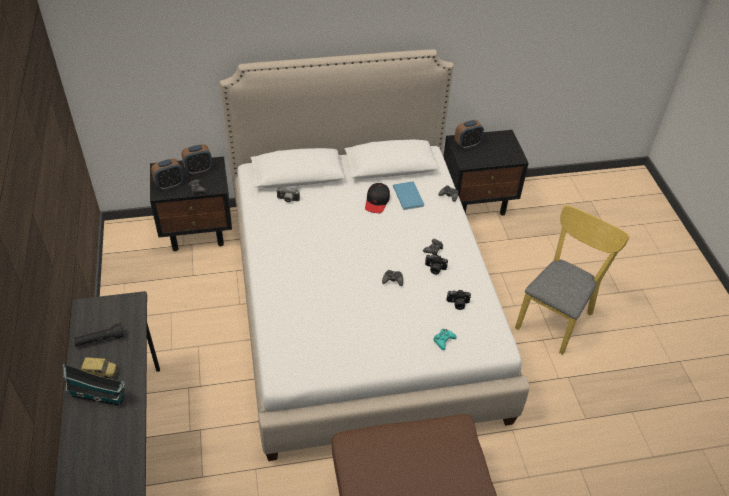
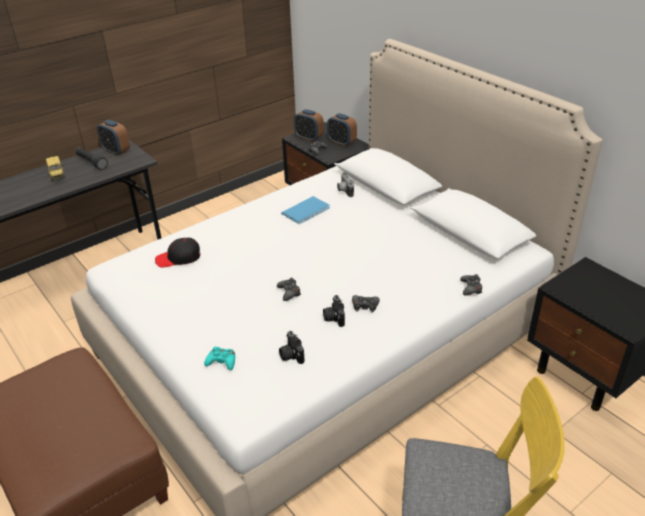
camera: 65 degrees right, 10 degrees down
toy house [62,364,125,406] -> none
black cap [365,183,390,213] -> black cap moved to [155,238,200,268]
blue book [393,181,424,210] -> blue book moved to [281,196,330,224]
alarm clock [454,120,484,149] -> alarm clock moved to [97,120,130,156]

